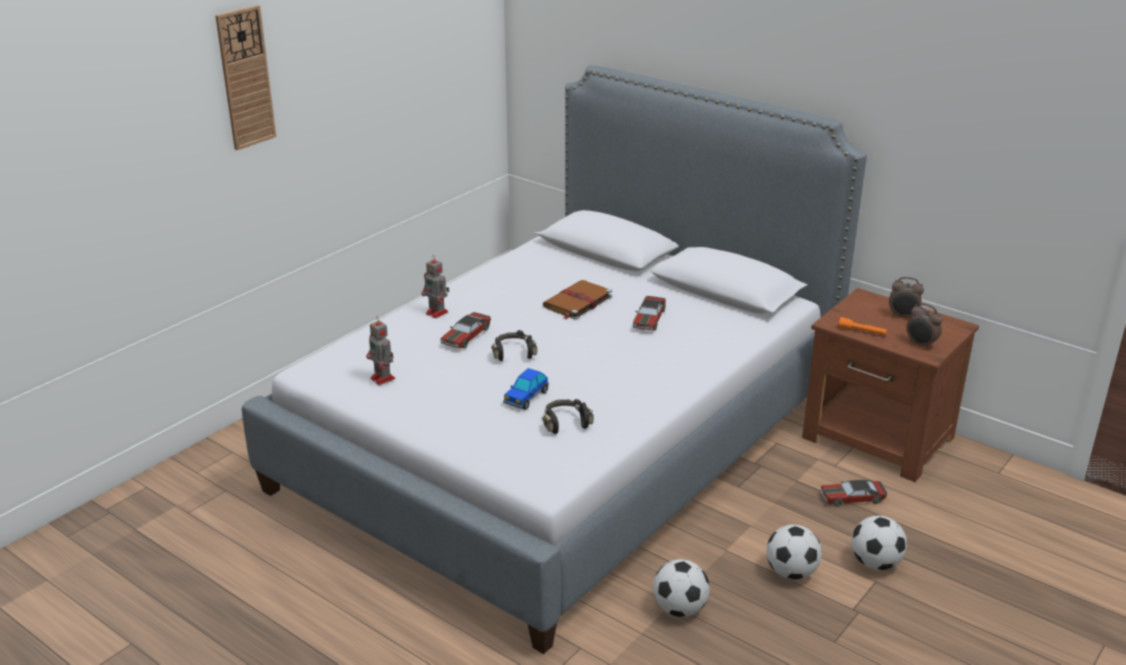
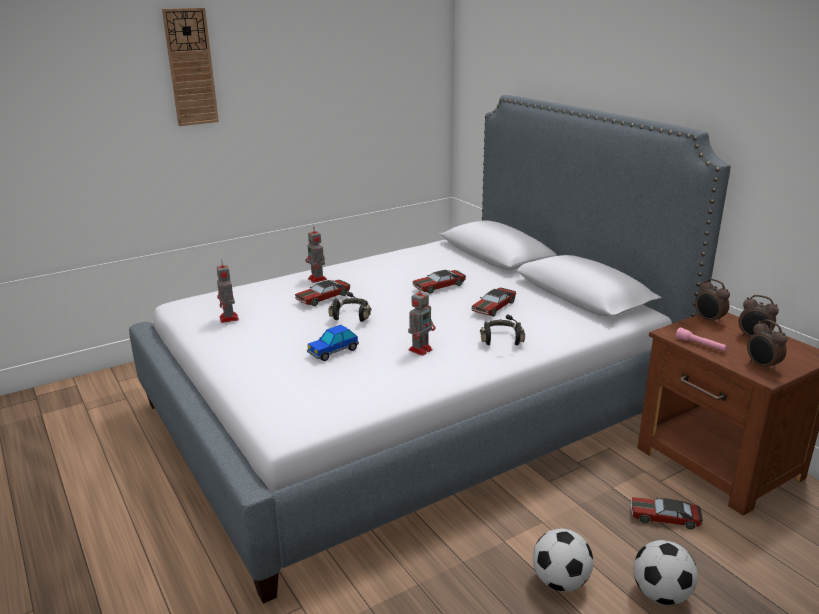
camera: 20 degrees right, 5 degrees down
black headphones [542,399,594,434] -> black headphones moved to [480,314,525,345]
brown book [543,280,612,320] -> toy car [413,270,466,294]
football [653,559,710,617] -> none
orange flashlight [838,317,887,335] -> pink flashlight [676,327,727,351]
none -> toy robot [408,287,435,356]
none -> alarm clock [695,279,730,325]

